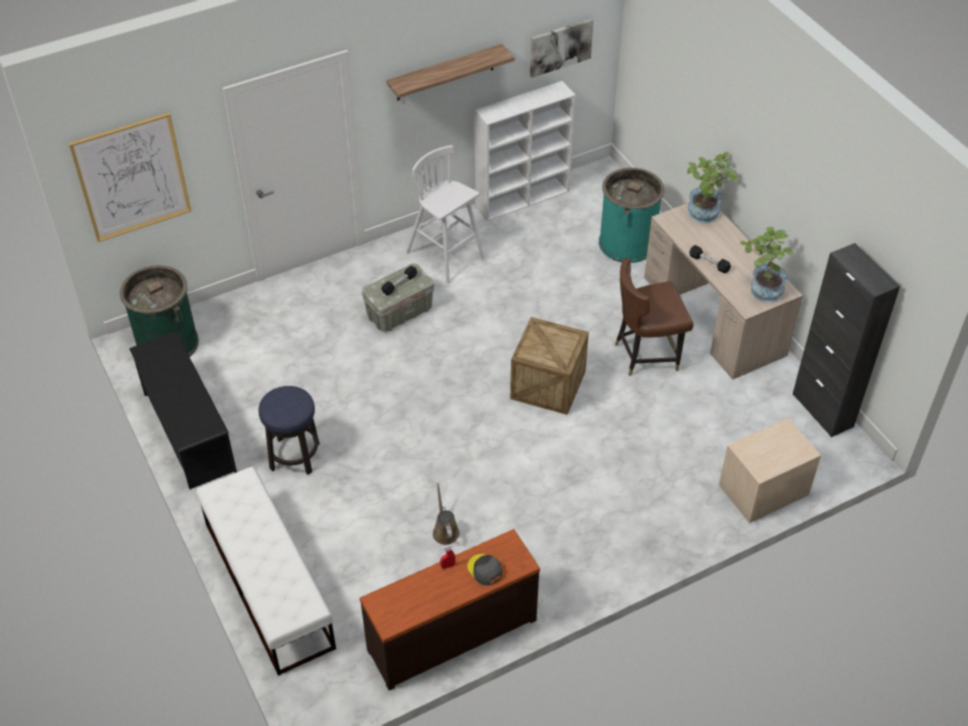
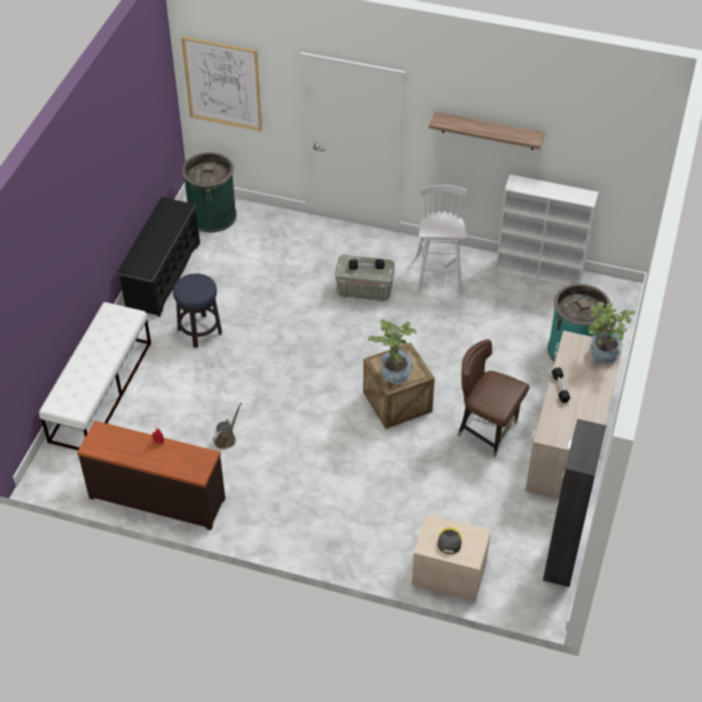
camera: 45 degrees right, 0 degrees up
grey cap [467,554,502,586] -> grey cap moved to [438,528,462,554]
picture [530,18,594,78] -> none
potted plant [740,227,794,302] -> potted plant moved to [368,319,417,384]

